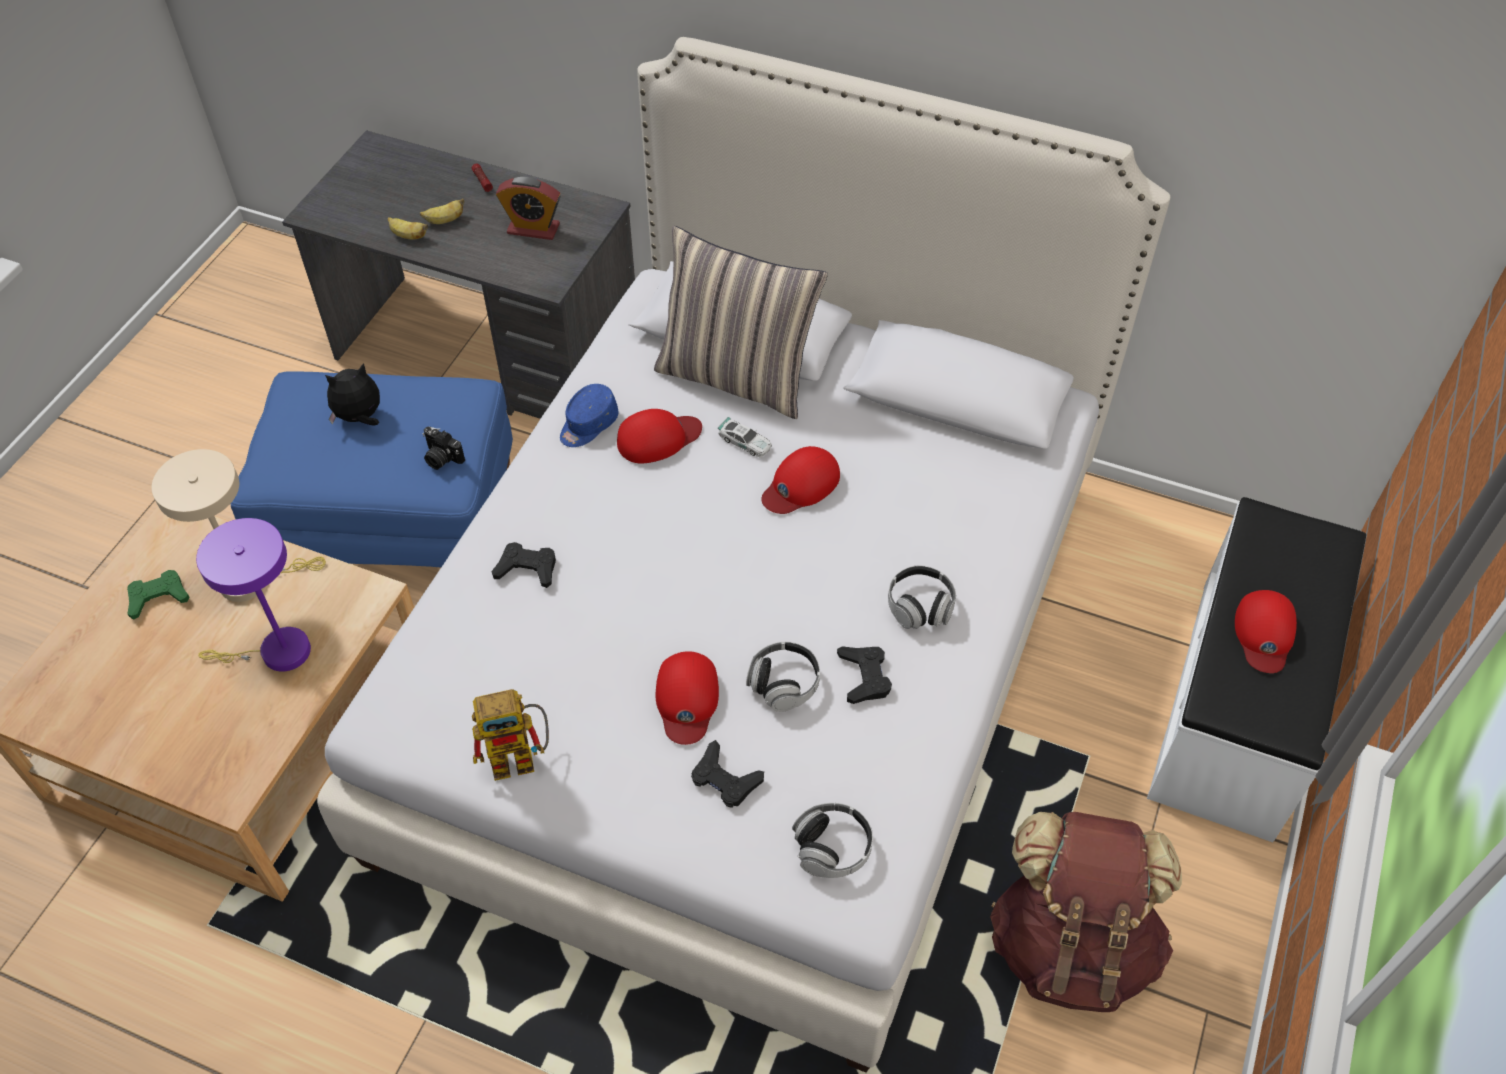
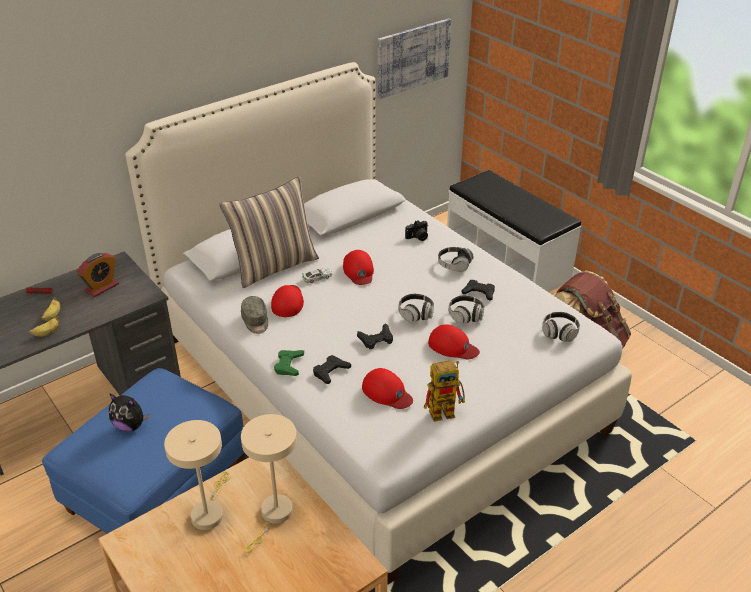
camera: 60 degrees left, 15 degrees down
green game controller [127,570,189,620] -> green game controller moved to [274,350,304,376]
purple table lamp [196,518,311,672] -> beige table lamp [241,414,297,553]
plush toy [325,363,380,426] -> plush toy turned 75 degrees counterclockwise [109,393,150,432]
camera [423,427,465,470] -> camera moved to [405,220,428,241]
toy robot [472,689,549,781] -> toy robot turned 60 degrees clockwise [424,360,465,422]
blue cap [560,384,618,447] -> grey cap [241,296,268,334]
black game controller [691,740,764,808] -> black game controller moved to [357,323,393,349]
red cap [1235,590,1297,673] -> red cap moved to [362,368,413,409]
none -> picture [378,18,451,99]
none -> headphones [398,294,434,323]

